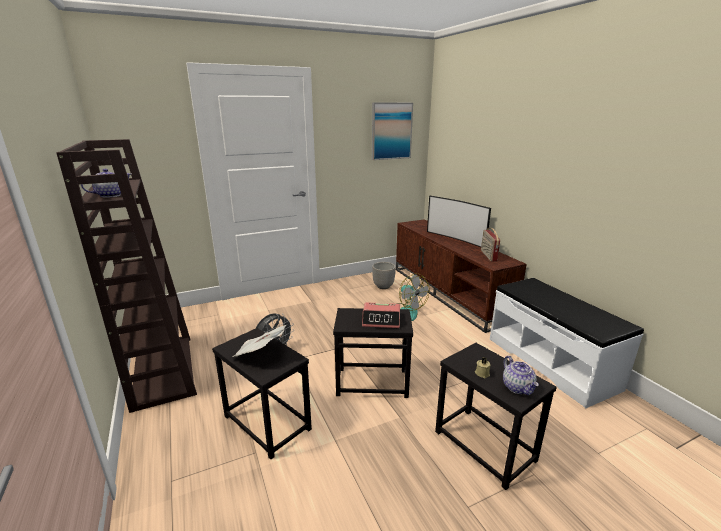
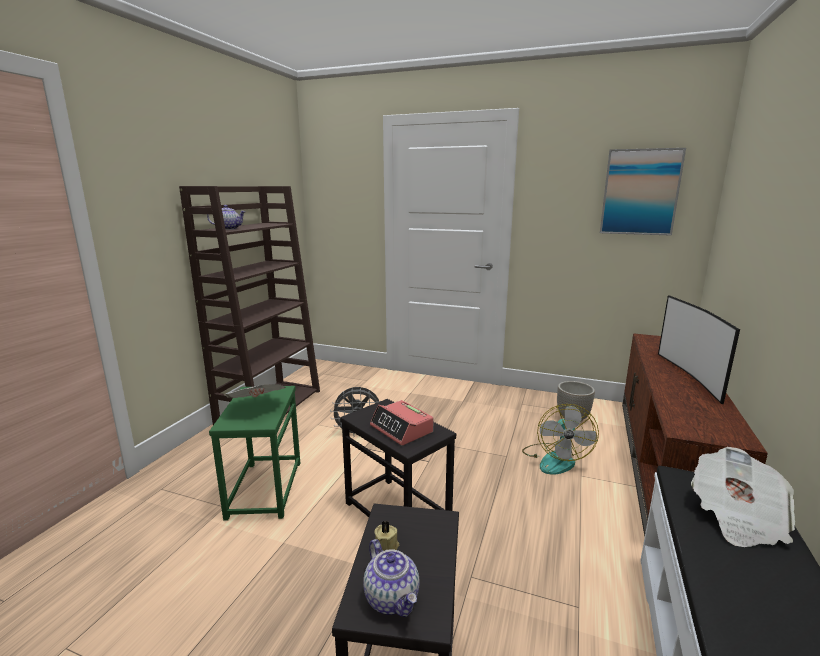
camera: 45 degrees right, 5 degrees down
black side table [212,328,312,459] -> green side table [209,386,300,521]
radio [481,228,500,262] -> none
teapot [503,356,539,395] -> teapot turned 60 degrees counterclockwise [363,539,420,617]
none -> newspaper [691,447,795,547]

